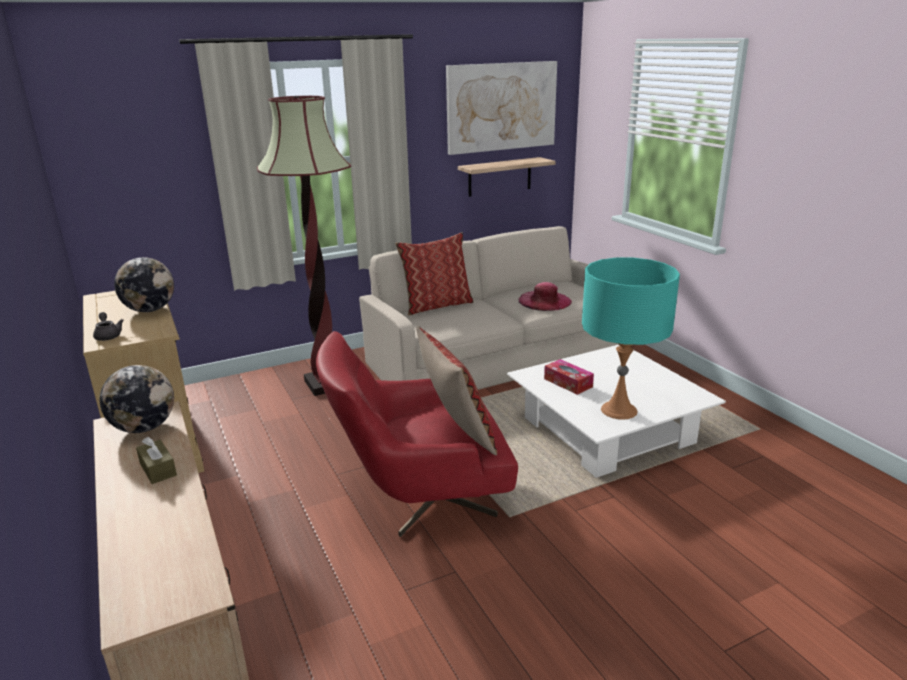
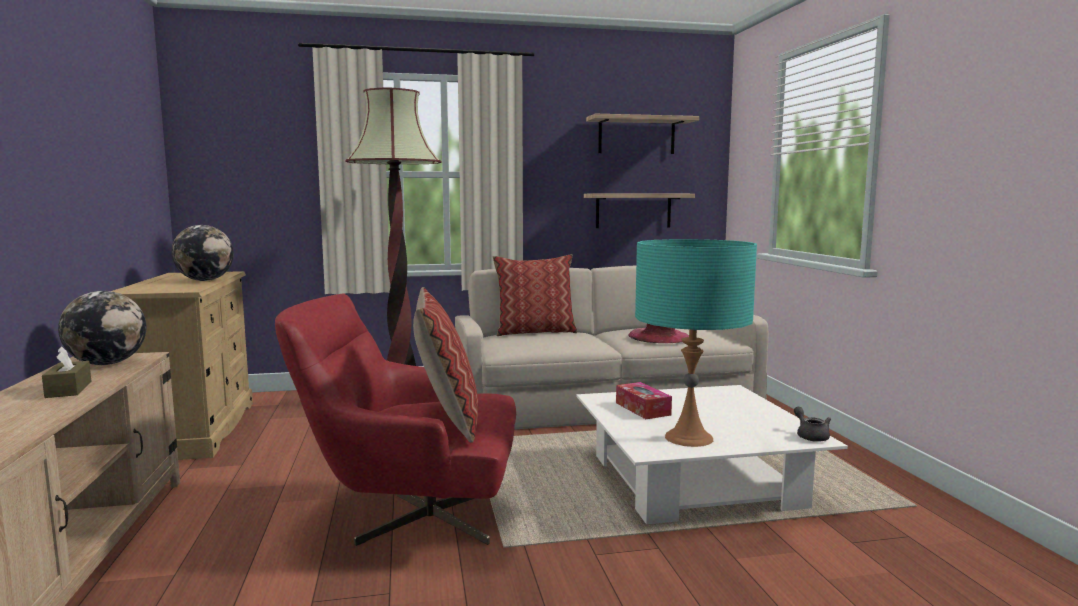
camera: 15 degrees right, 15 degrees down
grey teapot [93,312,124,341] -> grey teapot moved to [794,407,831,442]
picture [446,61,557,155] -> shelf [586,114,699,154]

